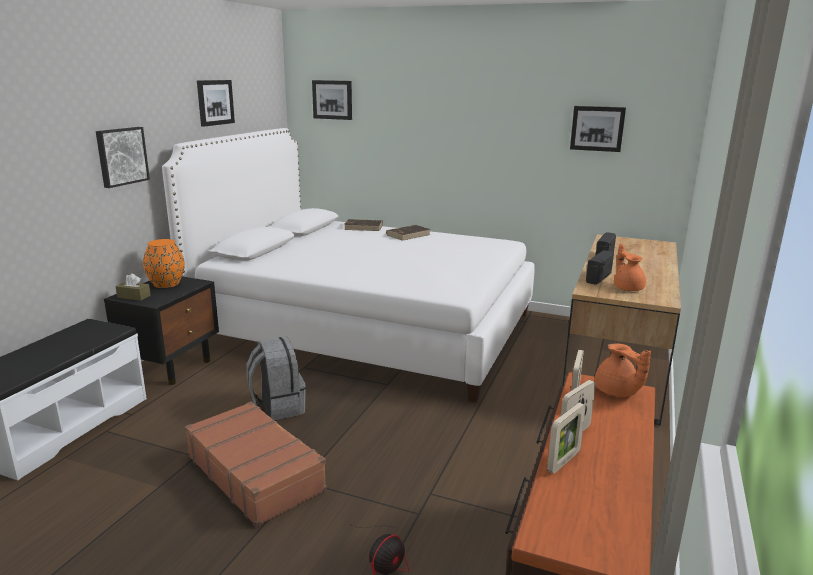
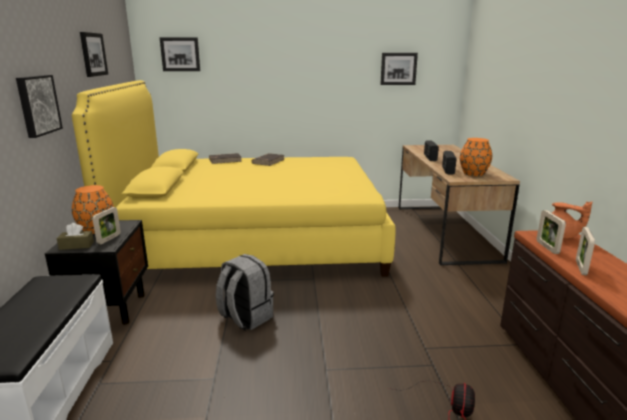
camera: 25 degrees left, 0 degrees up
white bed [162,128,535,403] -> yellow bed [72,80,396,277]
brown suitcase [185,402,326,527] -> none
picture frame [547,403,586,474] -> picture frame moved to [92,207,121,244]
orange teapot [614,243,646,291] -> orange vase [460,138,492,176]

